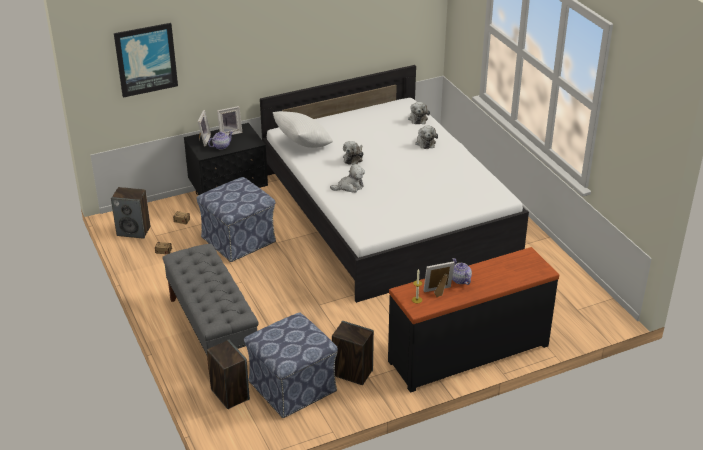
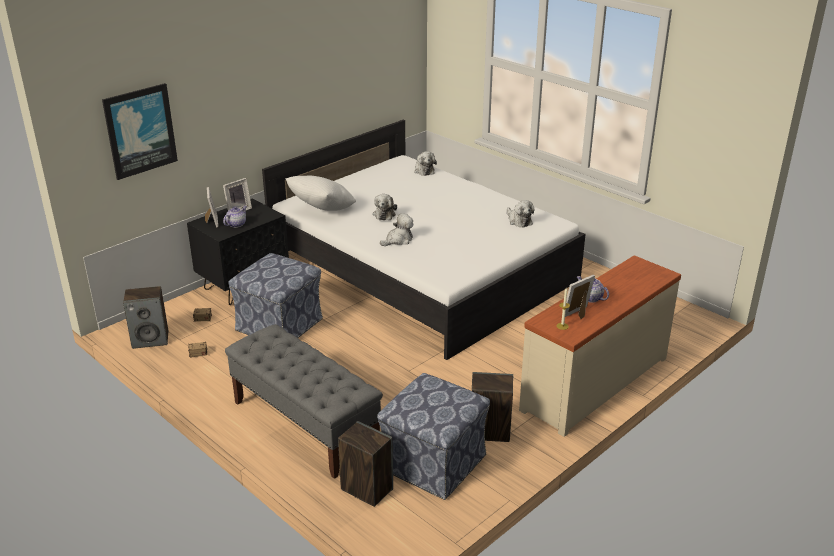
camera: 20 degrees left, 5 degrees down
black dresser [388,247,559,393] -> beige dresser [519,255,681,437]
plush toy [415,126,438,149] -> plush toy moved to [507,200,534,228]

